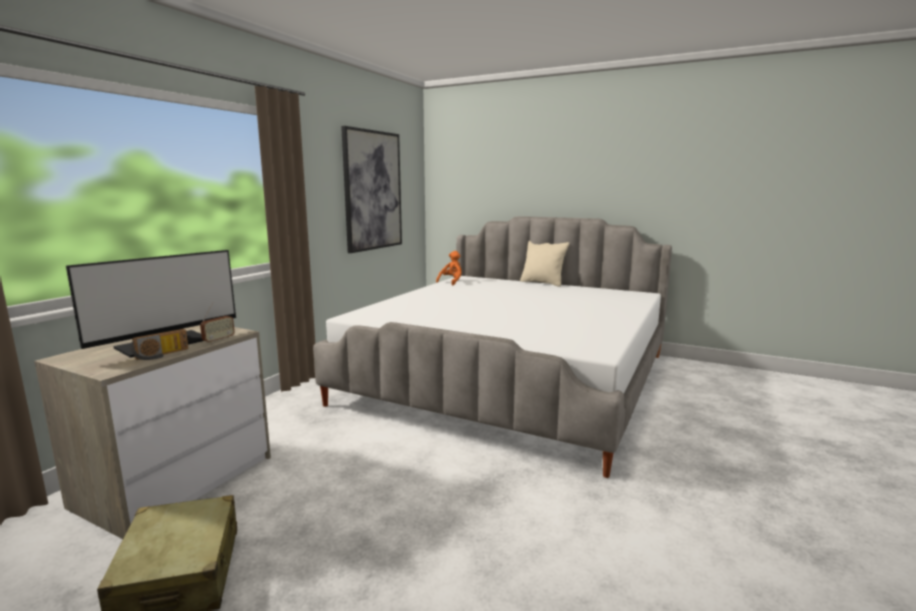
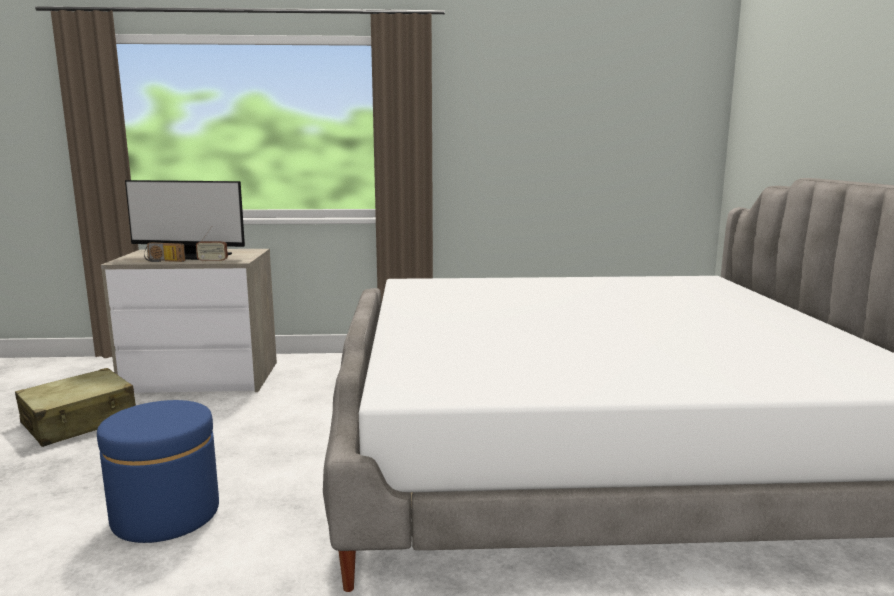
camera: 60 degrees right, 0 degrees up
picture [341,126,402,253] -> none
orange plush toy [436,251,462,285] -> none
beige pillow [520,240,569,287] -> none
none -> blue ottoman [97,400,219,543]

